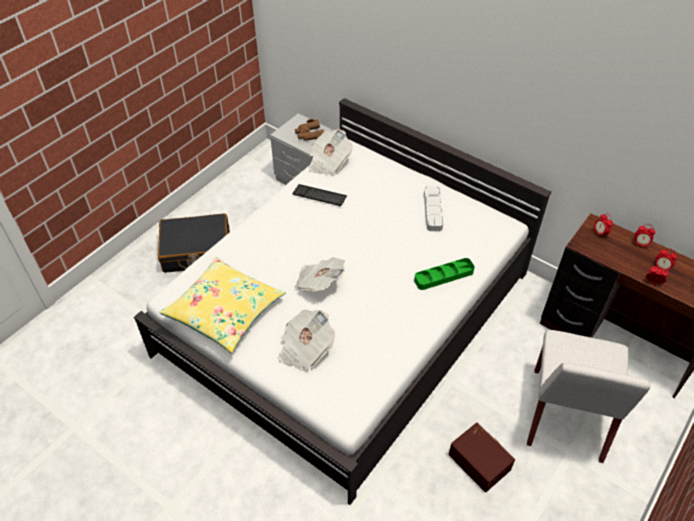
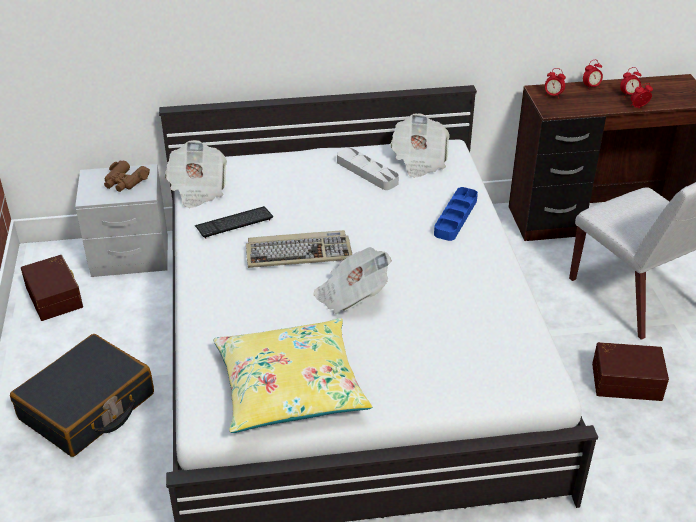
camera: 45 degrees left, 10 degrees down
newspaper [278,310,335,371] -> newspaper moved to [390,113,450,178]
green tray [414,258,475,290] -> blue tray [434,187,478,241]
none -> brown storage box [21,255,83,321]
none -> keyboard [246,230,352,268]

